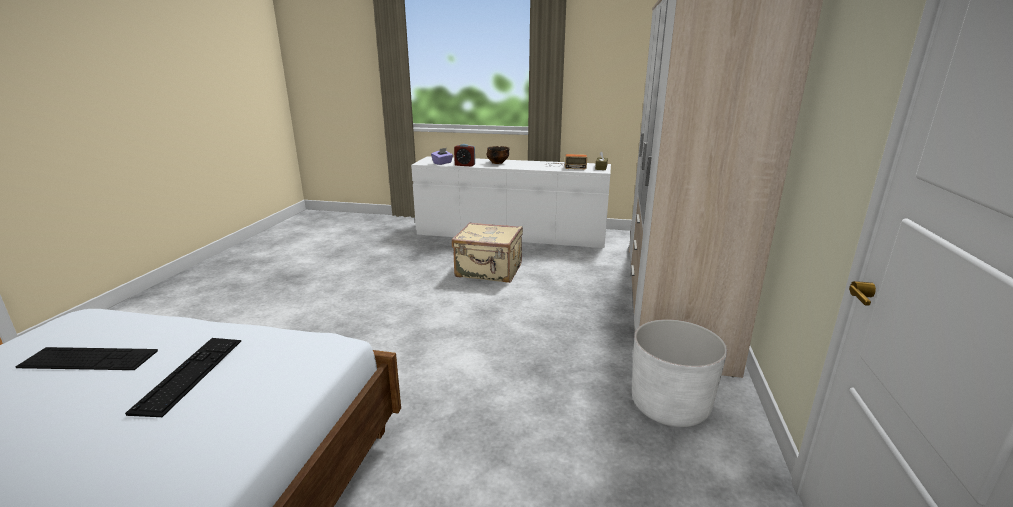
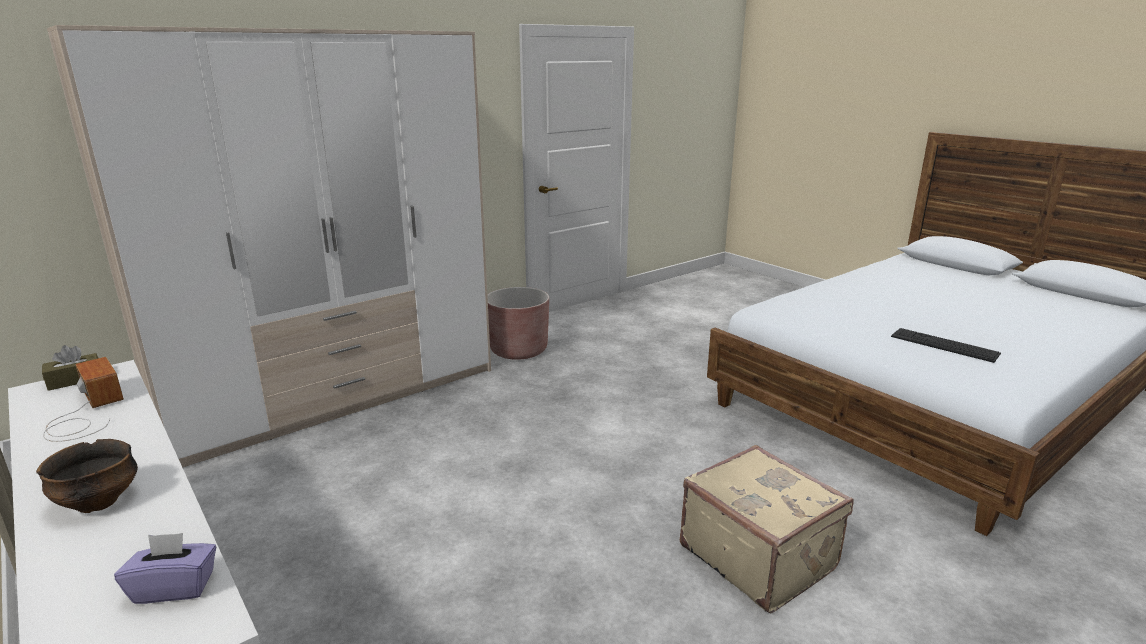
camera: 140 degrees left, 0 degrees up
keyboard [125,338,241,417] -> none
beige suitcase [452,222,523,283] -> beige suitcase moved to [680,445,853,613]
alarm clock [454,144,475,167] -> none
white planter [632,319,727,427] -> brown planter [487,287,549,360]

